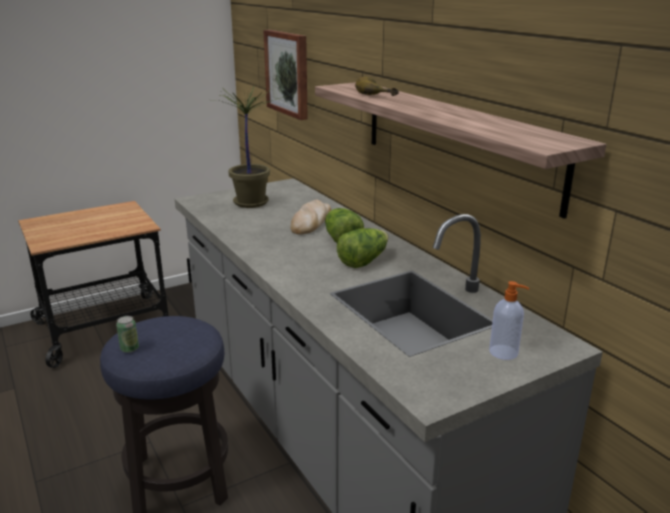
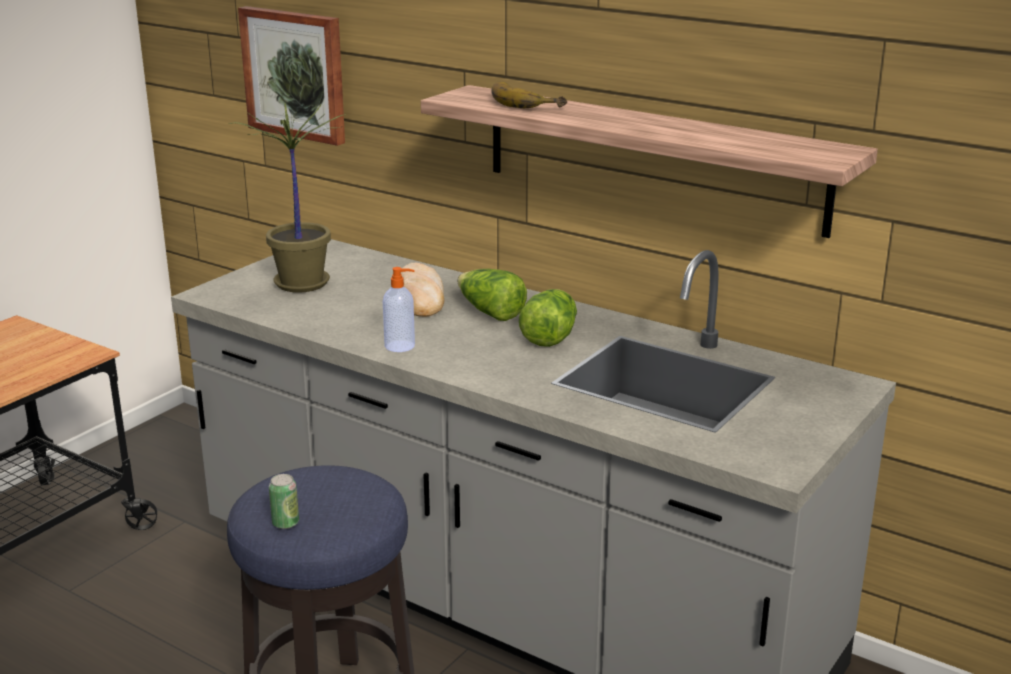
camera: 25 degrees left, 0 degrees up
soap dispenser [489,281,530,360] -> soap dispenser moved to [383,267,415,352]

